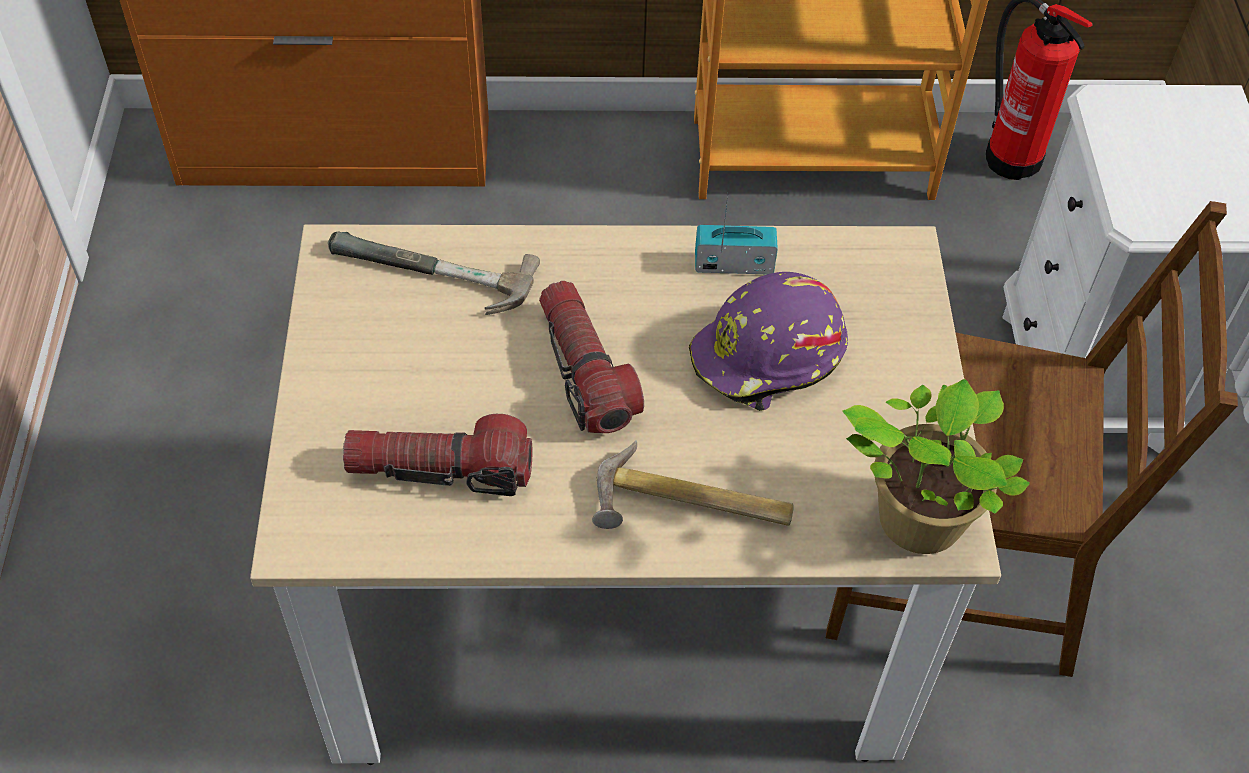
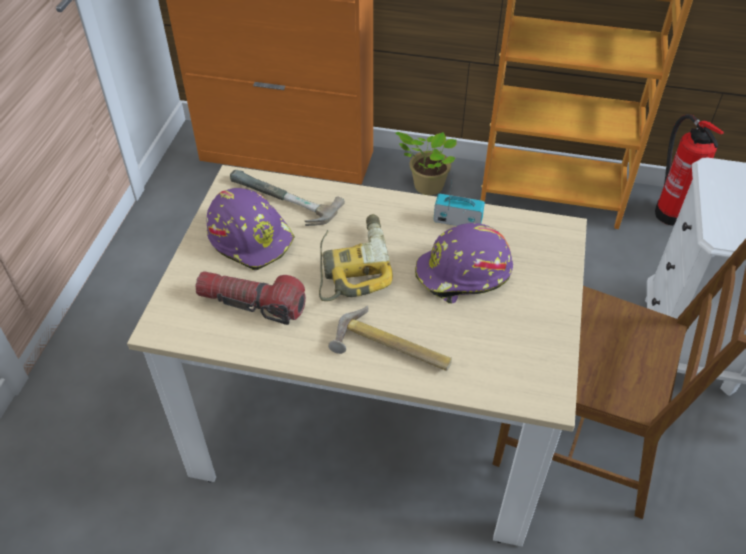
camera: 15 degrees right, 5 degrees down
flashlight [539,281,644,433] -> power drill [319,214,393,301]
potted plant [842,379,1030,554] -> potted plant moved to [396,132,457,195]
none -> purple hard hat [206,188,295,270]

